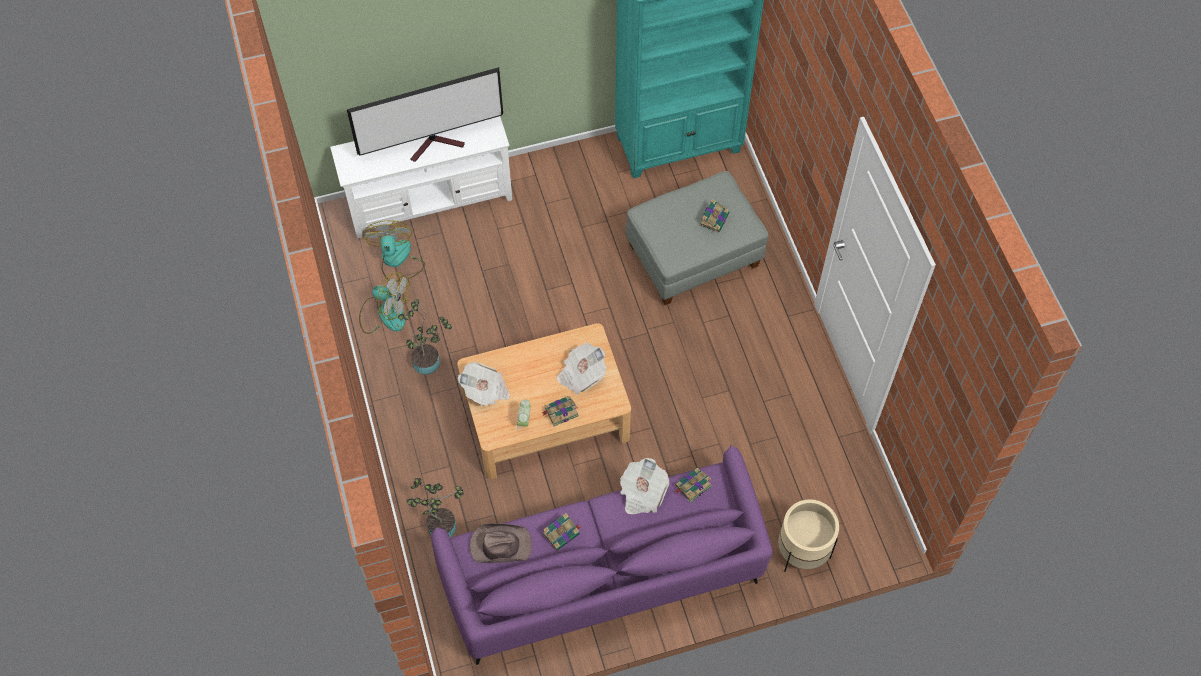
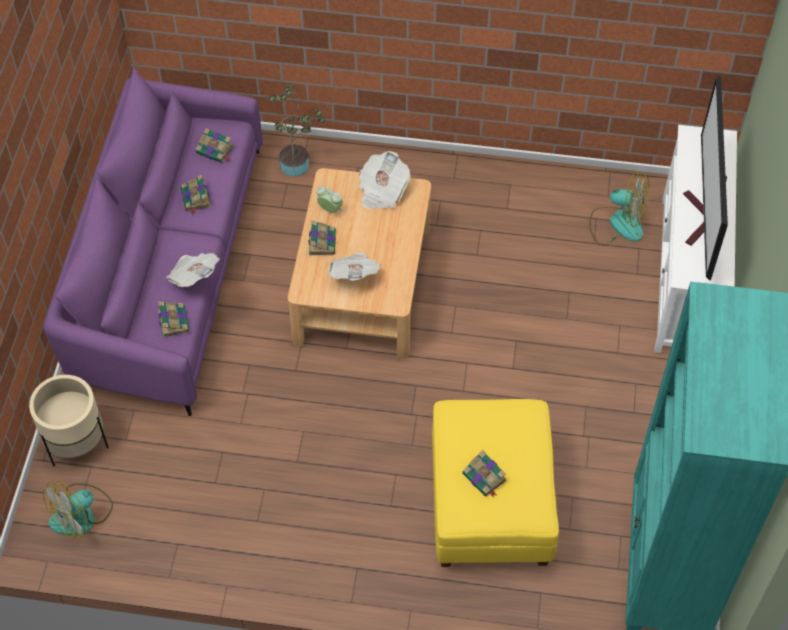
camera: 115 degrees right, 5 degrees down
fan [359,272,410,334] -> fan moved to [43,481,113,539]
potted plant [398,299,452,375] -> none
brown hat [470,523,532,563] -> book [196,128,234,163]
grey ottoman [626,171,769,305] -> yellow ottoman [432,399,559,567]

